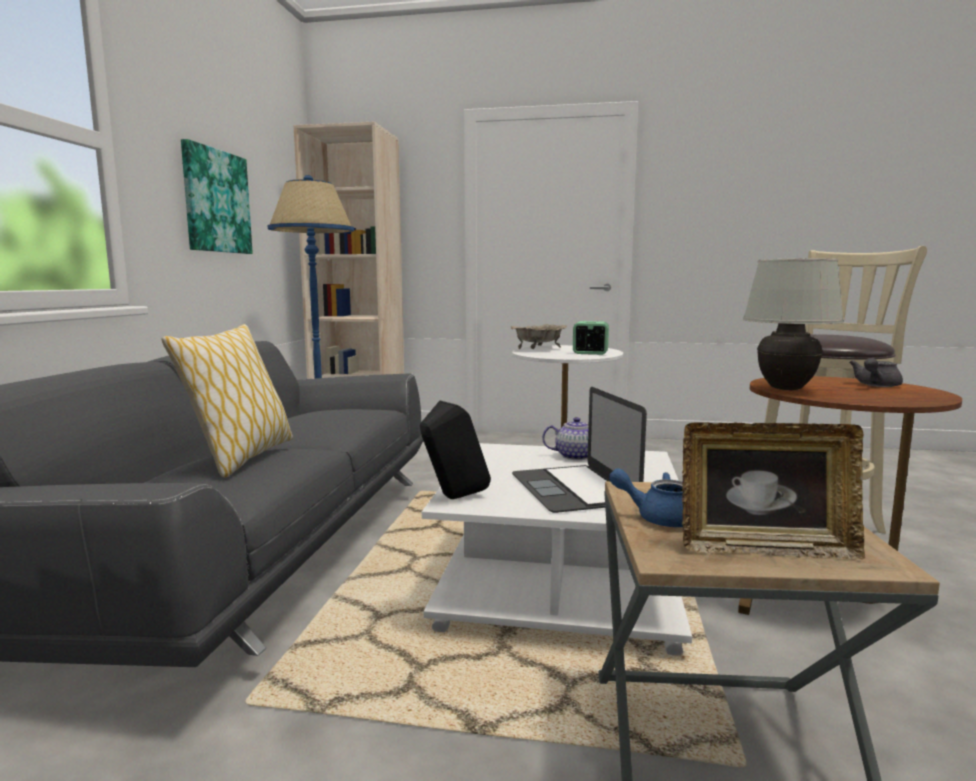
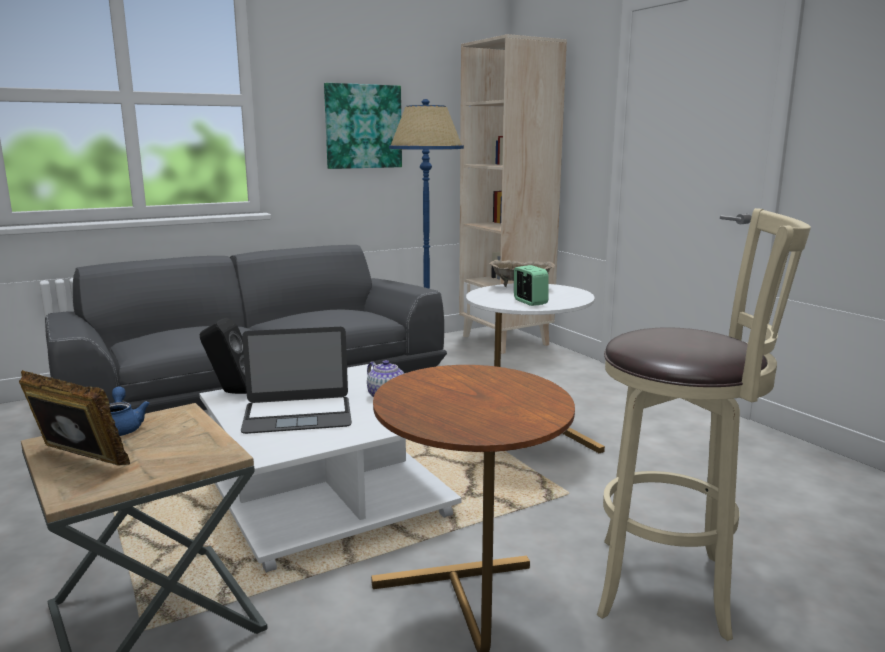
camera: 50 degrees right, 5 degrees up
pillow [161,324,293,478] -> none
laptop [512,387,647,513] -> laptop turned 135 degrees counterclockwise [241,327,352,434]
picture frame [682,422,865,560] -> picture frame turned 150 degrees clockwise [19,370,130,465]
white table lamp [743,258,844,390] -> none
grey teapot [849,358,903,387] -> none

